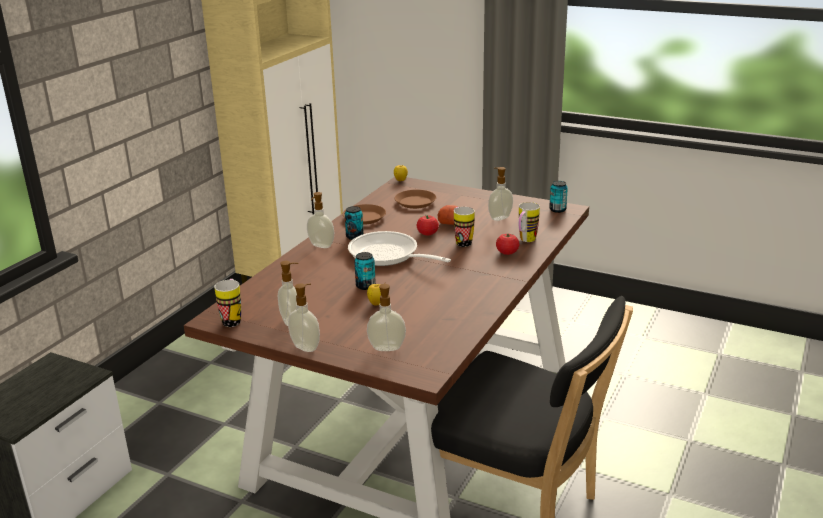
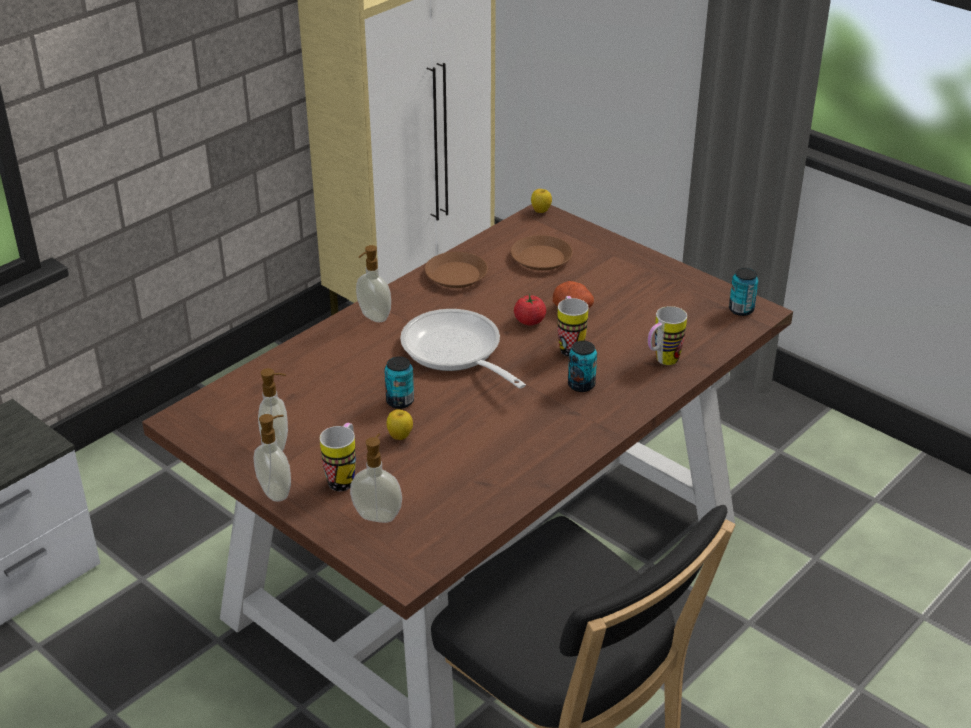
camera: 15 degrees right, 10 degrees up
mug [214,279,241,327] -> mug moved to [320,423,356,491]
can [345,206,364,240] -> can moved to [568,341,597,392]
soap dispenser [488,167,513,221] -> none
tomato [496,234,519,255] -> none

